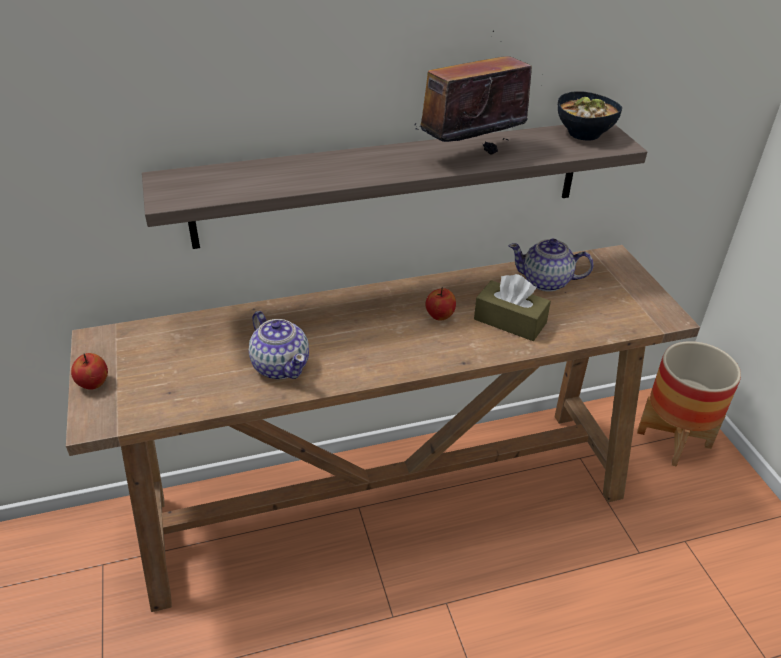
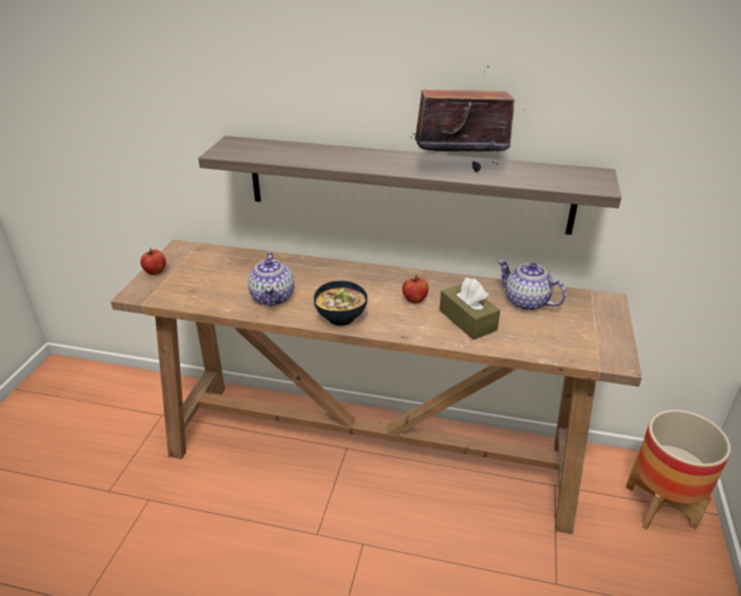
camera: 30 degrees right, 5 degrees down
bowl [558,91,622,141] -> bowl moved to [314,281,367,326]

